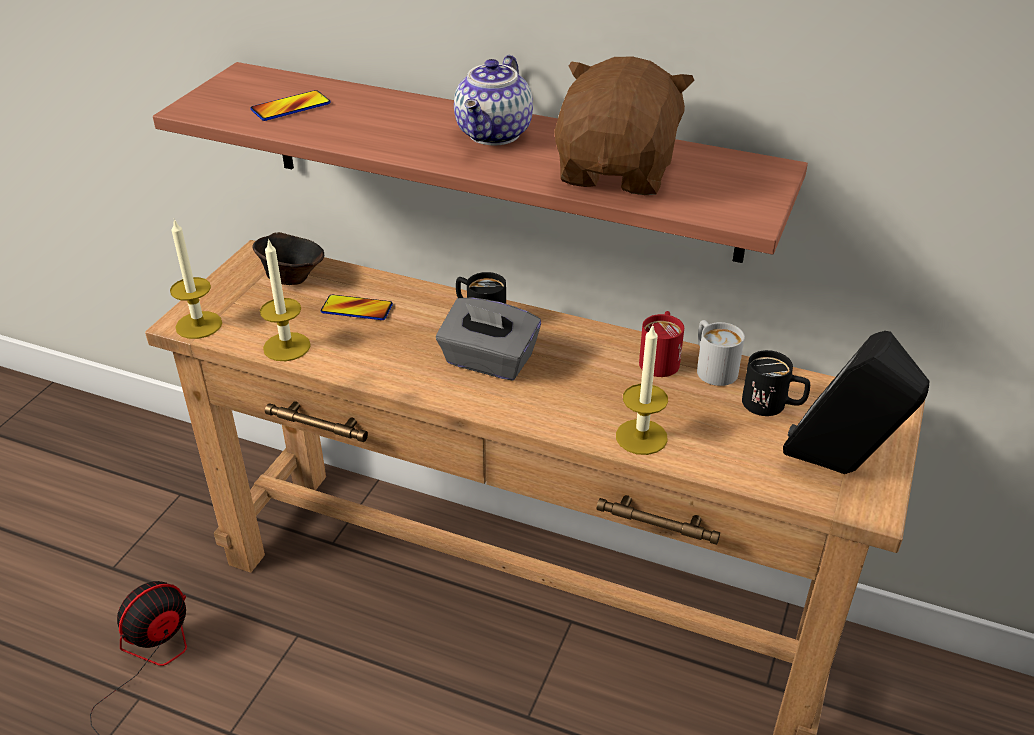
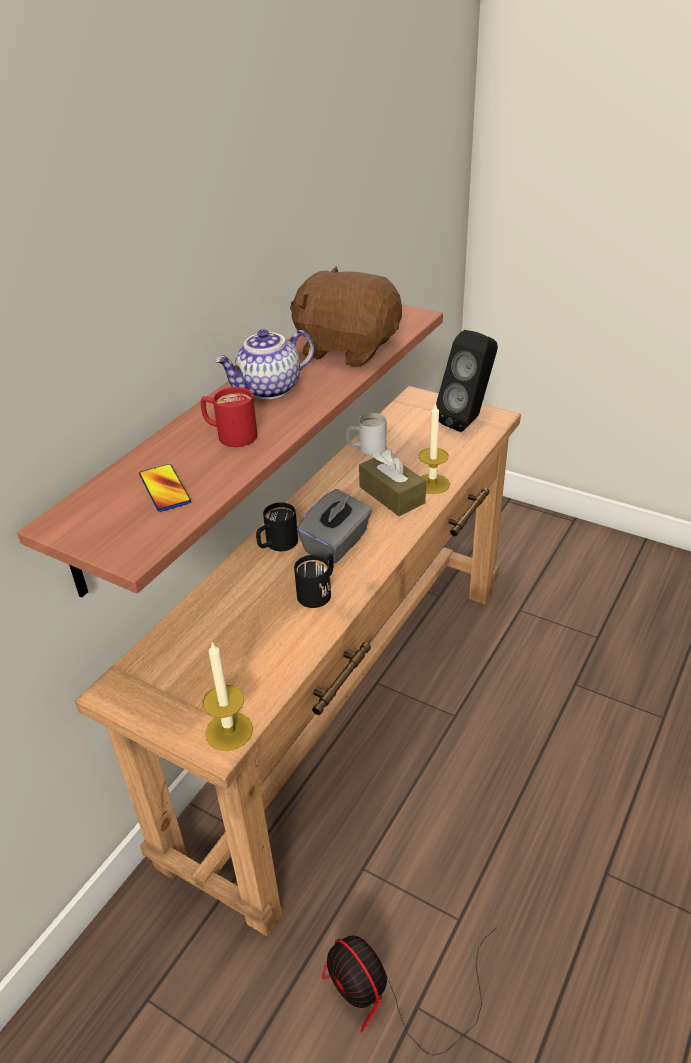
camera: 80 degrees left, 0 degrees up
brown bowl [252,232,324,285] -> none
candle [260,238,311,361] -> none
phone [321,295,393,320] -> none
teapot [454,55,533,146] -> teapot turned 120 degrees clockwise [215,329,314,399]
red mug [639,311,684,377] -> red mug moved to [201,387,258,447]
black mug [742,350,810,416] -> black mug moved to [294,553,334,608]
none -> brown tissue box [359,449,426,516]

